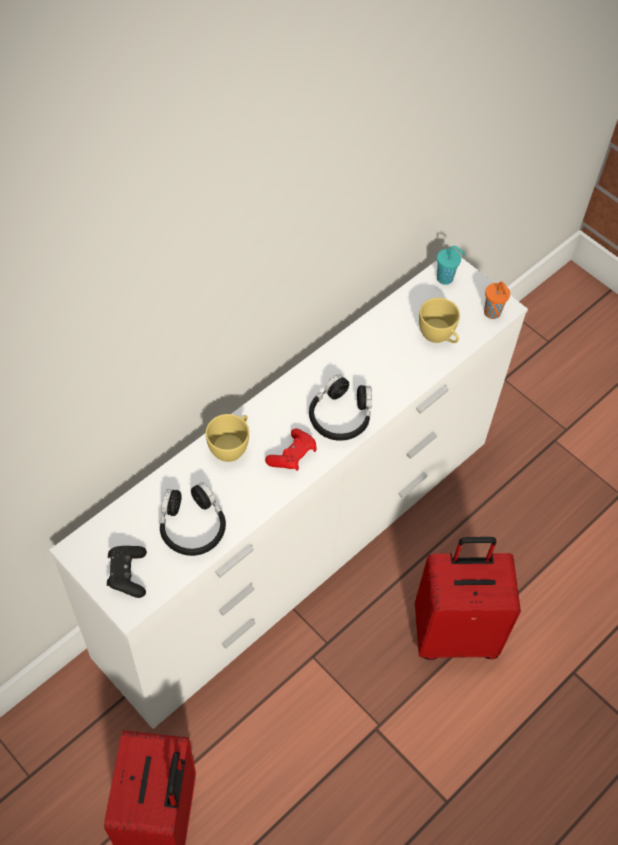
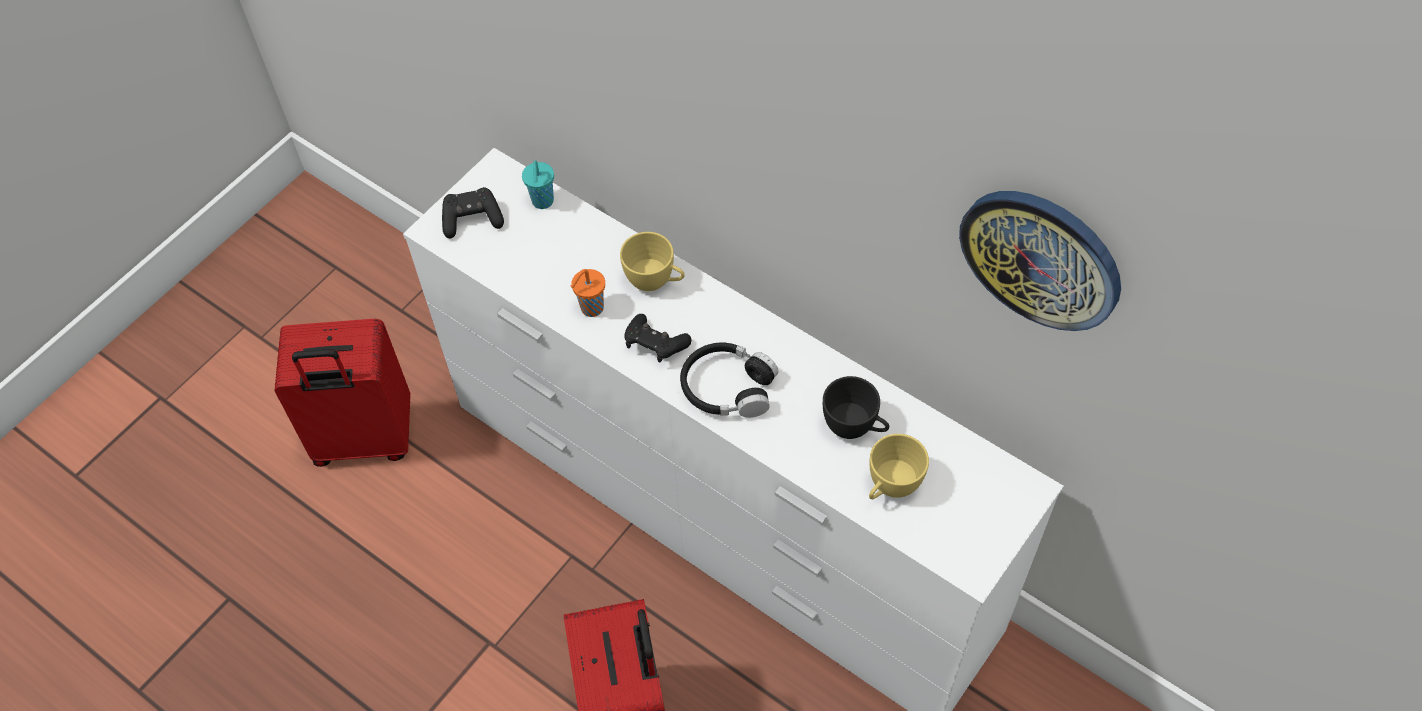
camera: 85 degrees right, 0 degrees up
black headphones [160,482,226,556] -> none
red game controller [265,428,316,471] -> black game controller [625,314,691,362]
turquoise cup [437,246,465,285] -> turquoise cup moved to [522,160,554,209]
orange cup [484,282,510,319] -> orange cup moved to [571,269,605,317]
none -> black cup [823,376,889,439]
none -> wall clock [959,191,1121,331]

